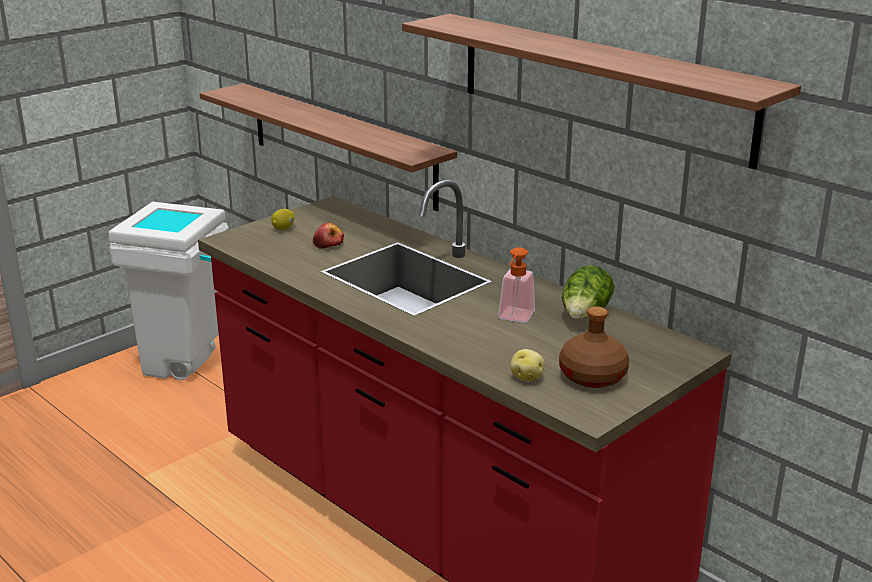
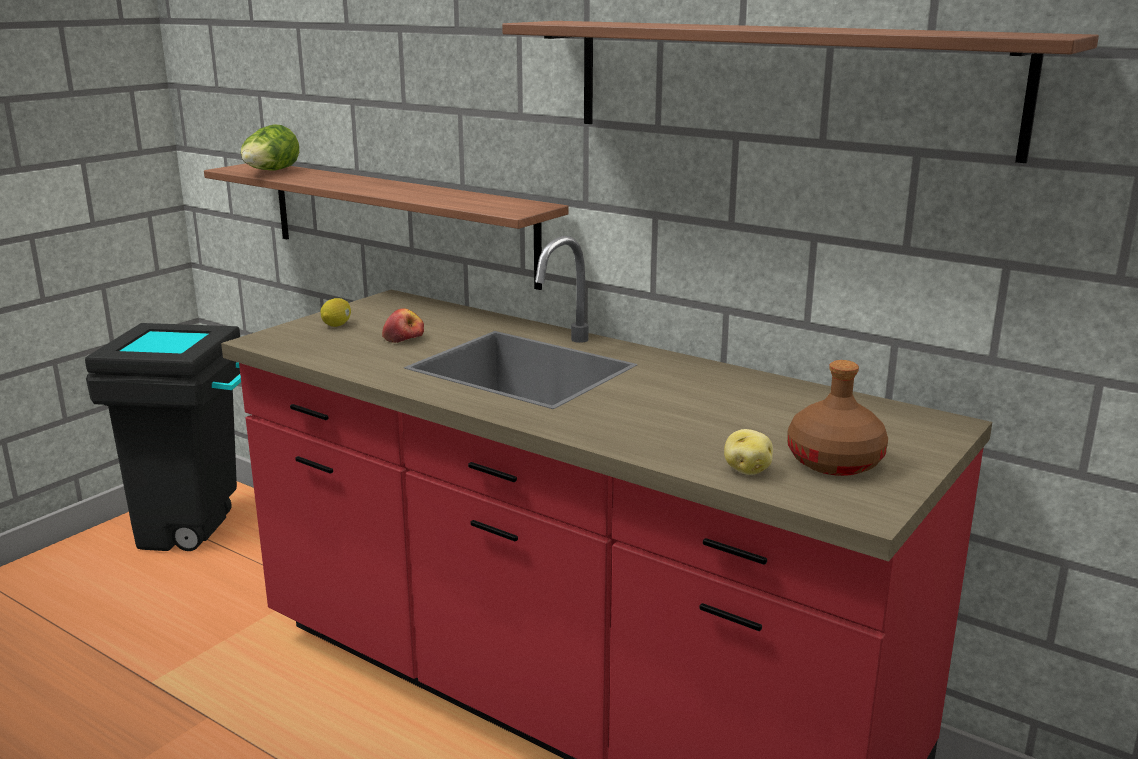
camera: 10 degrees left, 5 degrees down
white trash can [109,202,229,380] -> black trash can [85,323,241,551]
soap dispenser [498,247,535,323] -> none
lettuce [562,265,614,319] -> lettuce moved to [241,124,299,171]

